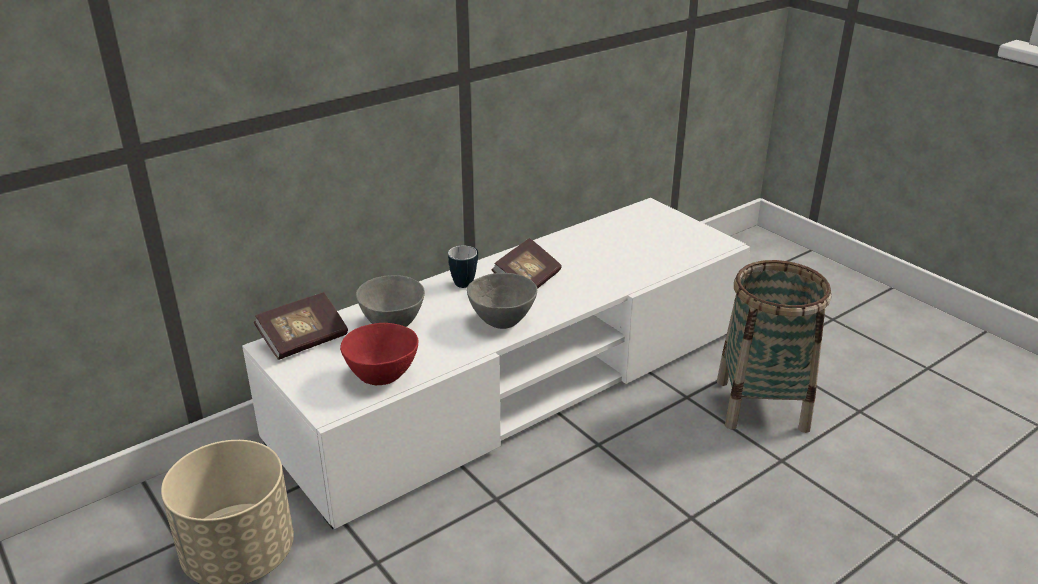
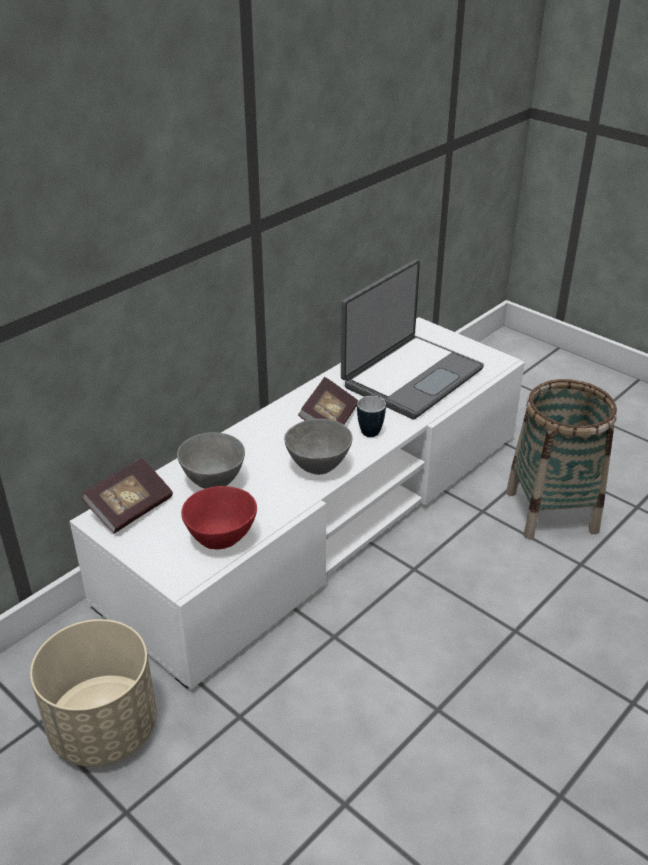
camera: 10 degrees left, 5 degrees up
mug [448,245,478,288] -> mug moved to [357,396,386,437]
none -> laptop [341,259,484,419]

